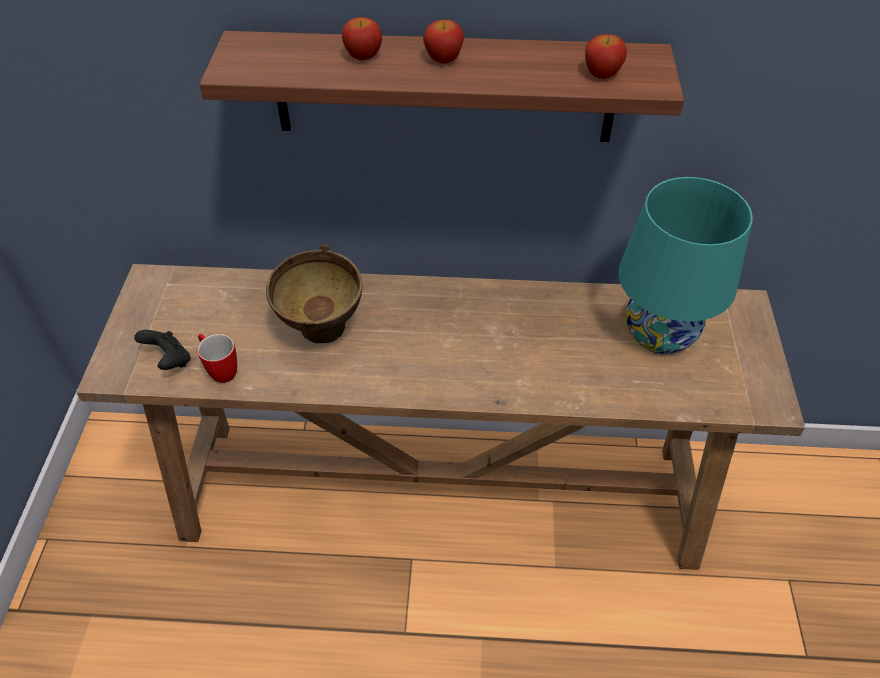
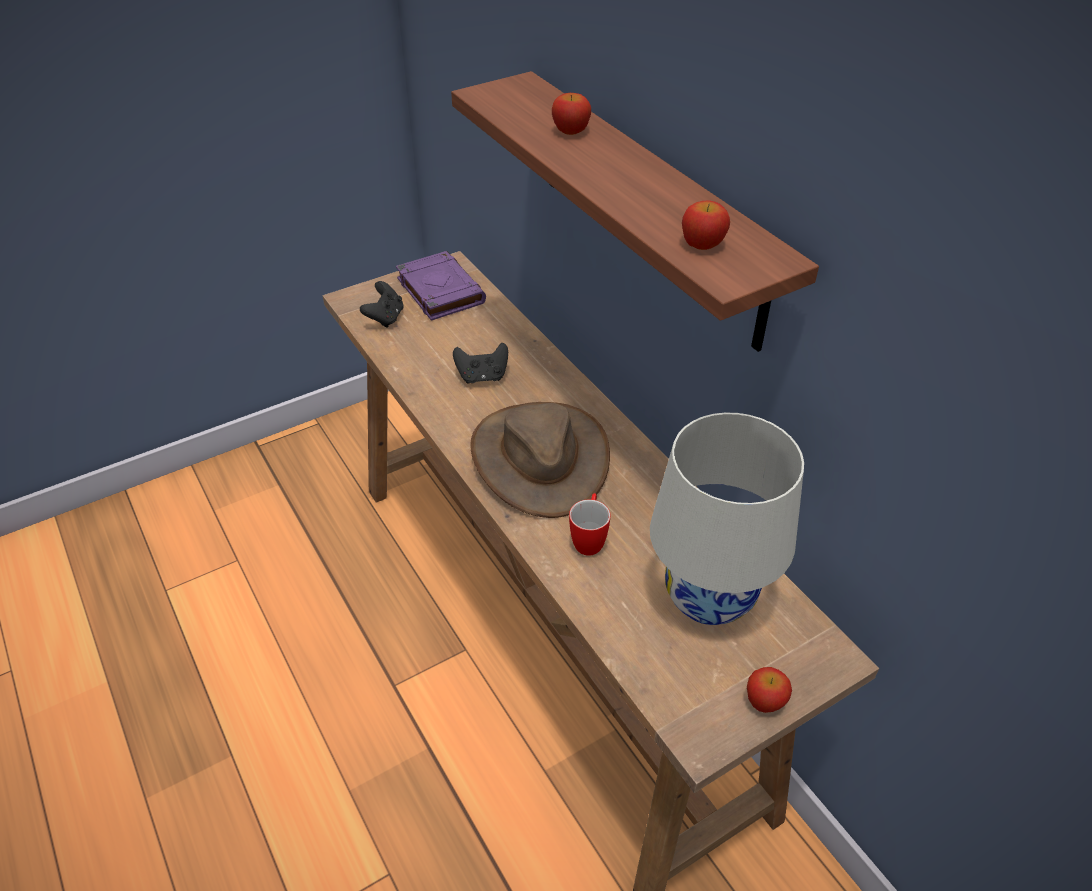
camera: 55 degrees right, 5 degrees down
mug [197,334,237,383] -> mug moved to [569,493,611,556]
brown bowl [266,244,362,344] -> black game controller [453,343,508,383]
apple [423,20,464,64] -> apple moved to [747,667,792,713]
turquoise table lamp [618,177,753,354] -> white table lamp [650,413,804,625]
none -> purple book [396,251,486,321]
none -> brown hat [470,402,610,518]

